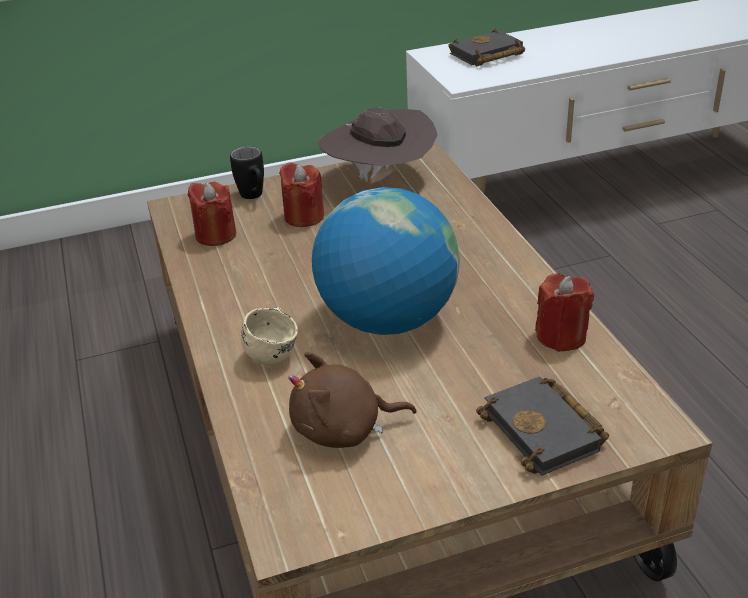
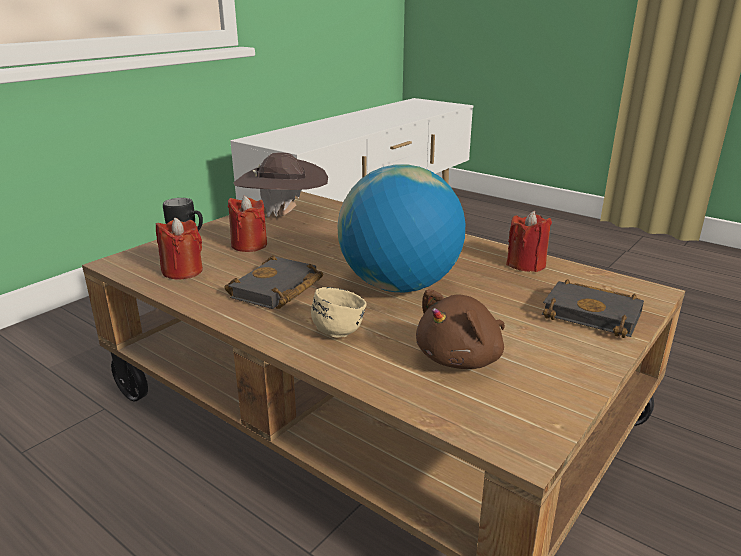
camera: 35 degrees left, 10 degrees down
black book [448,29,525,66] -> black book moved to [224,256,323,309]

